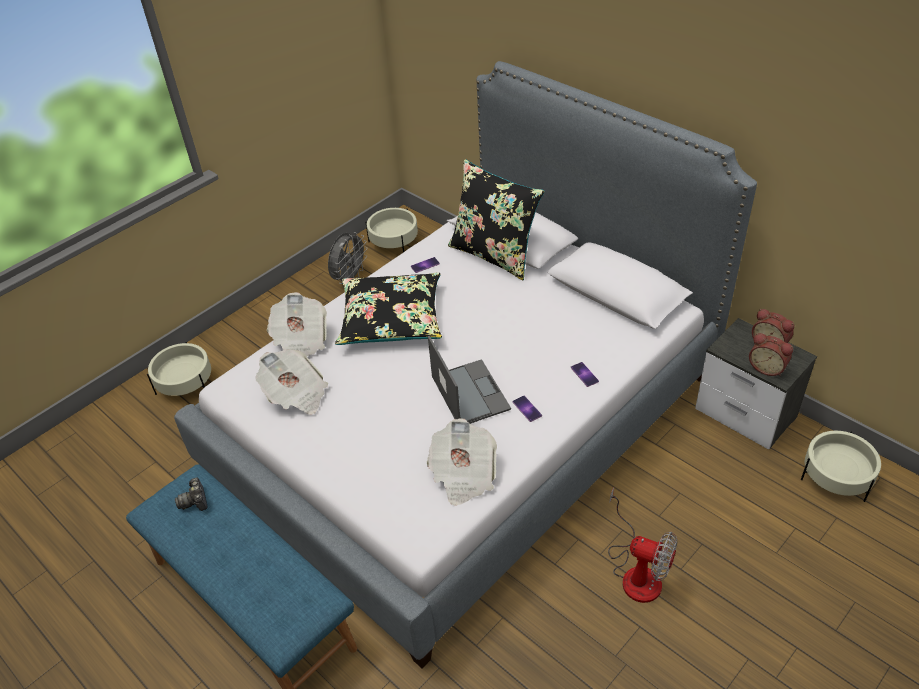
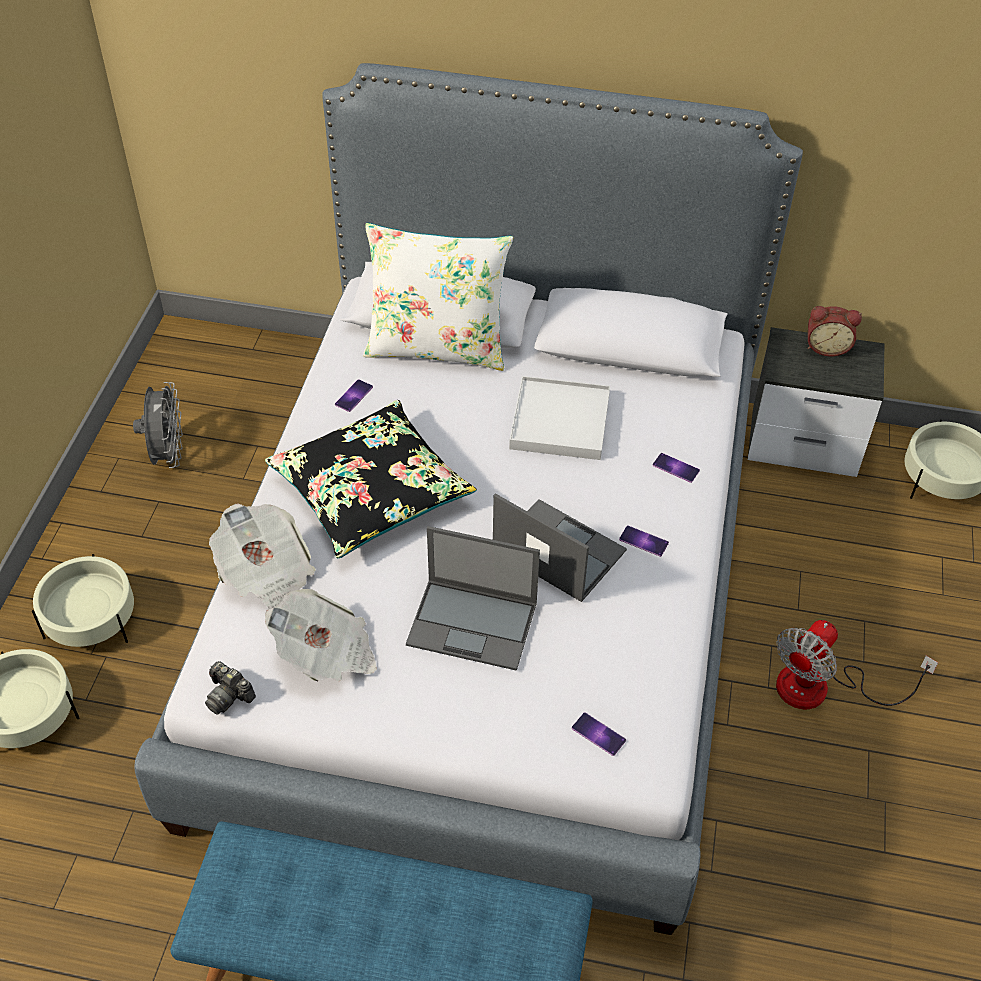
camera: 35 degrees left, 5 degrees up
camera [175,477,207,511] -> camera moved to [205,661,256,715]
beige planter [365,208,418,252] -> beige planter moved to [32,554,134,647]
newspaper [427,419,497,506] -> none
black pillow [448,159,545,280] -> white pillow [363,223,513,371]
fan [608,487,677,603] -> fan turned 135 degrees clockwise [776,620,938,709]
alarm clock [749,333,793,376] -> none
none -> laptop [406,526,540,671]
none -> white tray [509,376,610,460]
none -> phone [572,712,626,756]

